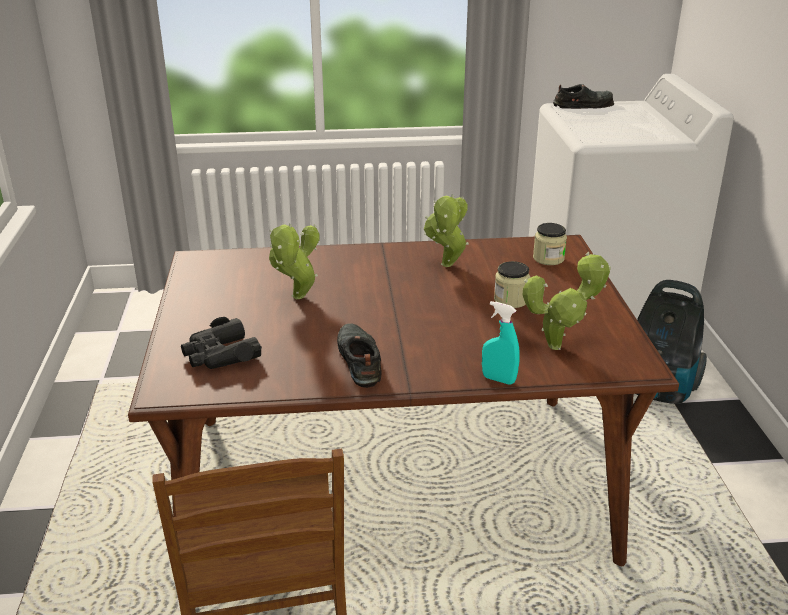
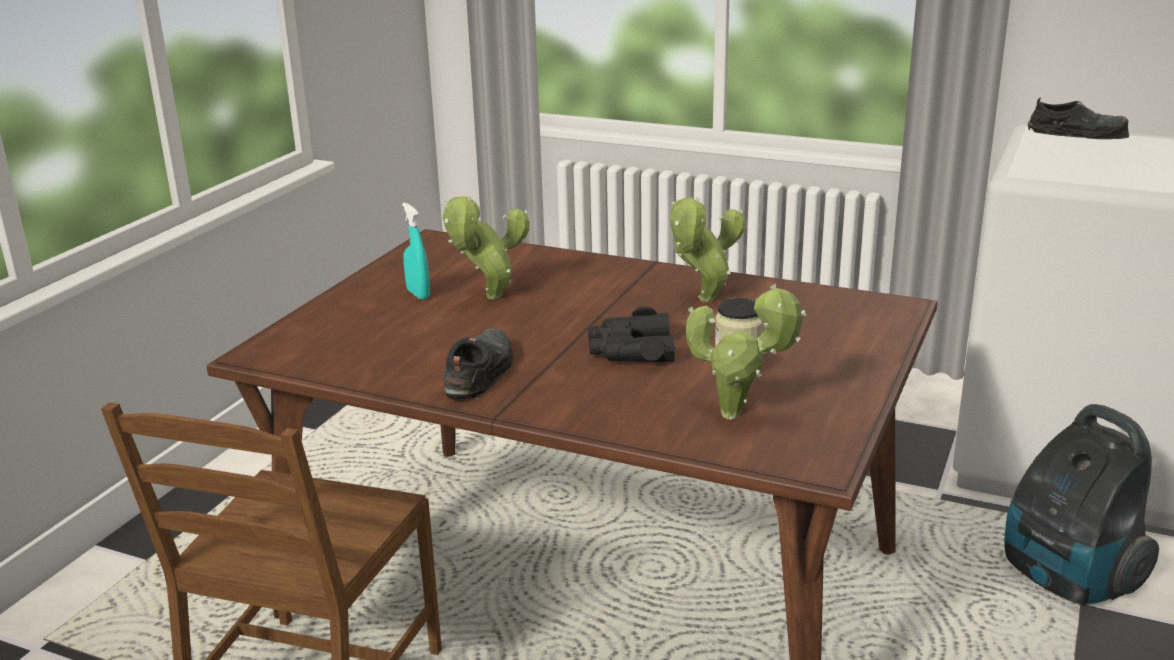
camera: 30 degrees right, 5 degrees down
black binoculars [181,317,262,369] -> black binoculars moved to [588,306,675,362]
turquoise spray bottle [482,301,520,385] -> turquoise spray bottle moved to [402,202,430,300]
jar [533,223,567,265] -> none

